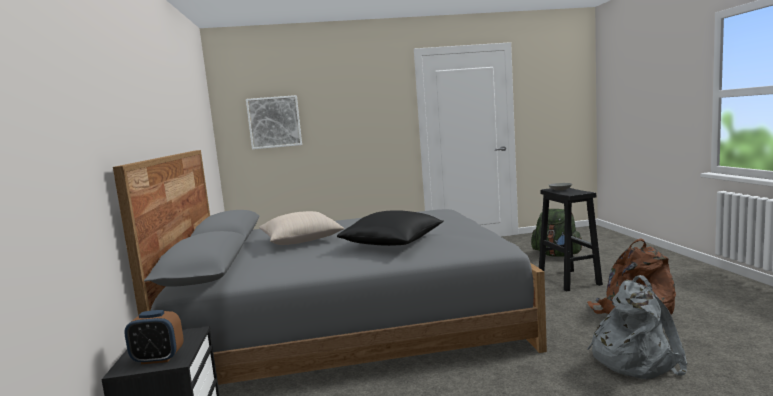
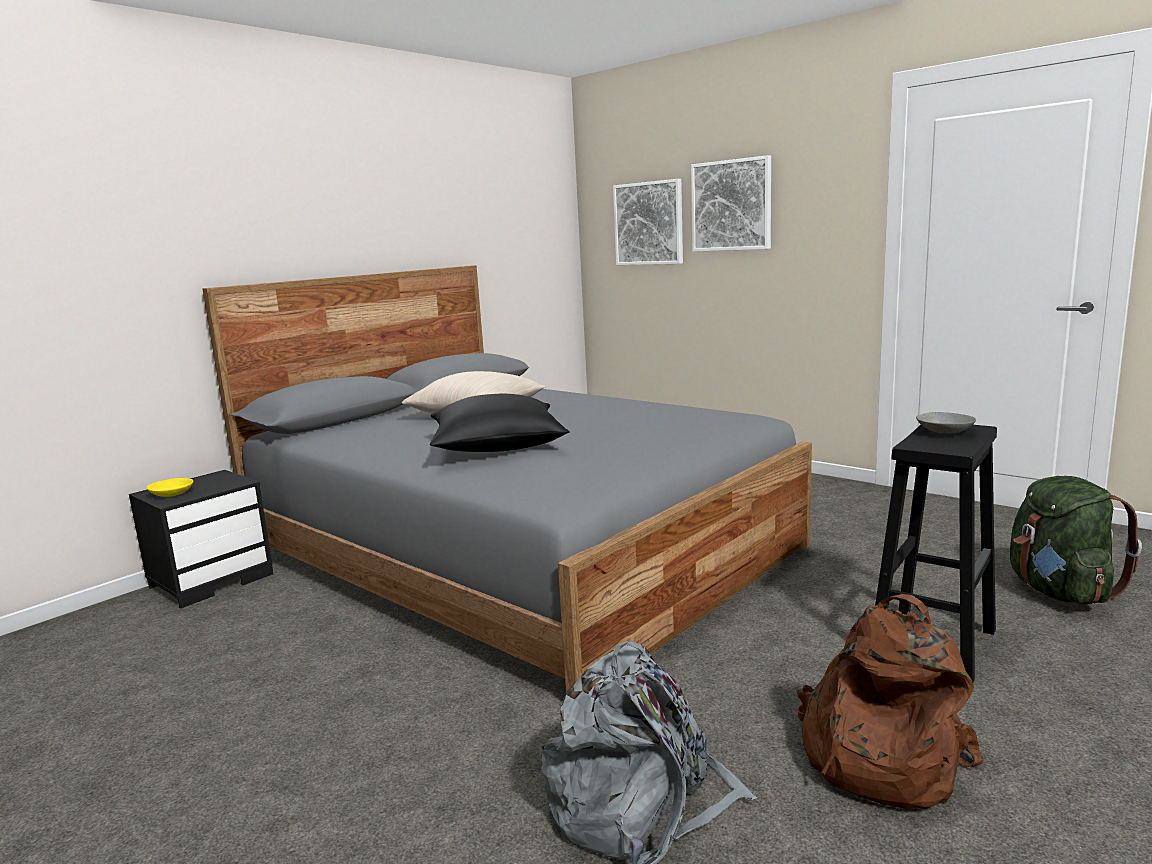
camera: 50 degrees right, 5 degrees up
alarm clock [124,310,184,364] -> yellow bowl [146,478,194,497]
none -> picture [691,155,771,252]

